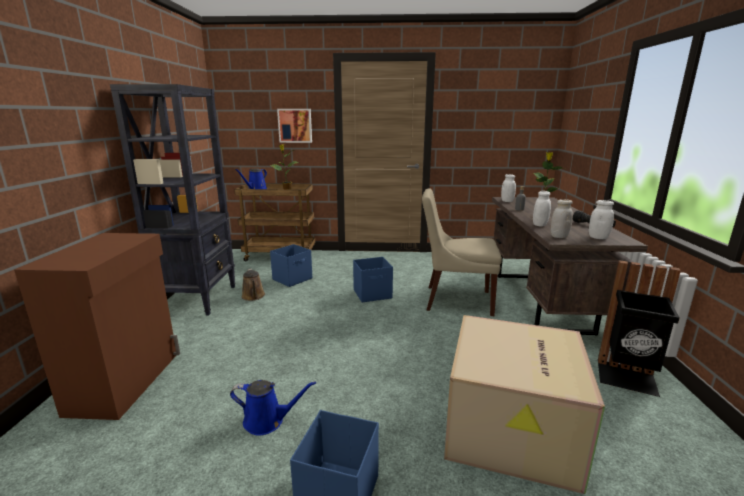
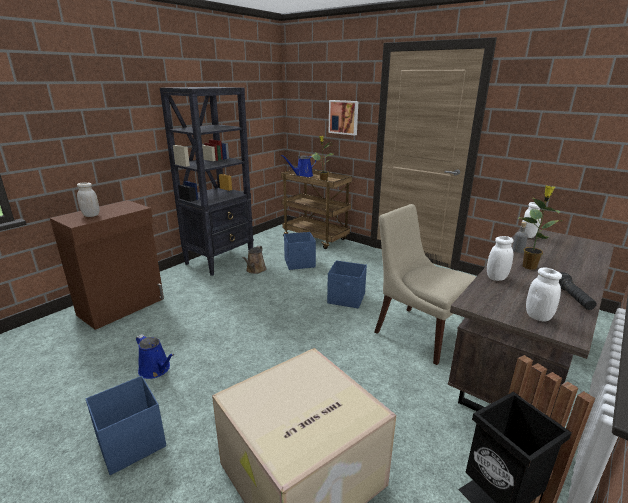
camera: 35 degrees right, 5 degrees up
white jar [551,199,573,238] -> white jar moved to [77,182,99,217]

